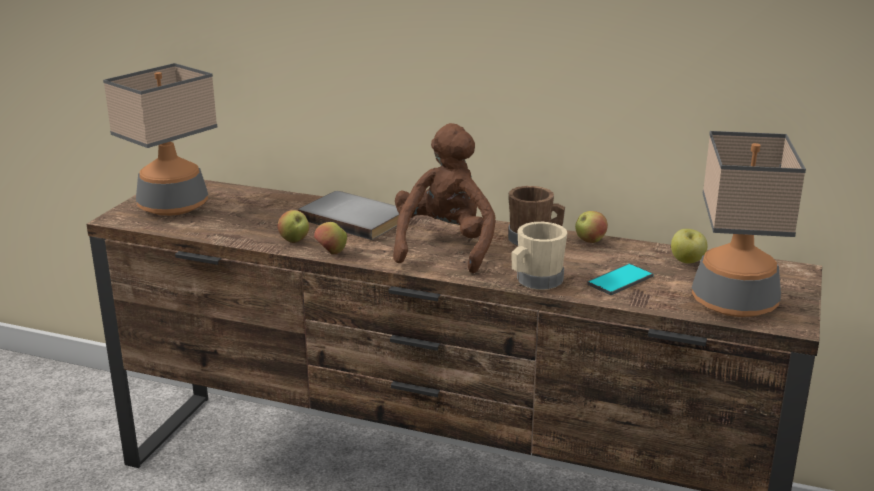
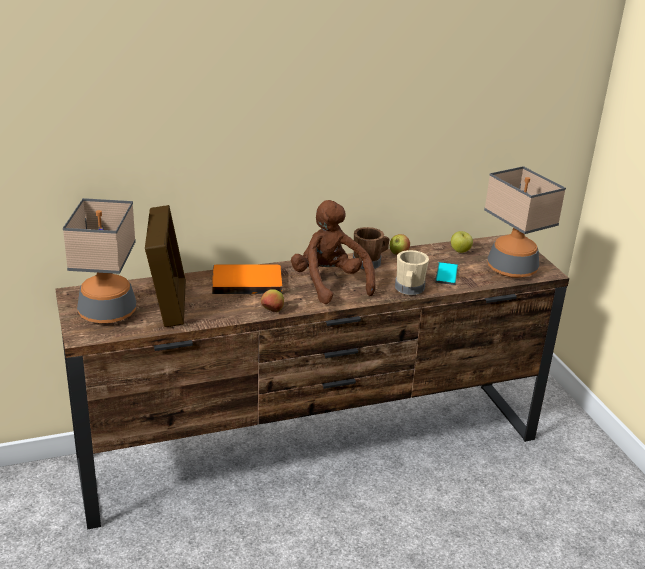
camera: 40 degrees left, 5 degrees up
apple [277,210,309,243] -> none
grey book [298,191,399,240] -> orange book [212,264,282,294]
none -> picture frame [145,205,186,327]

